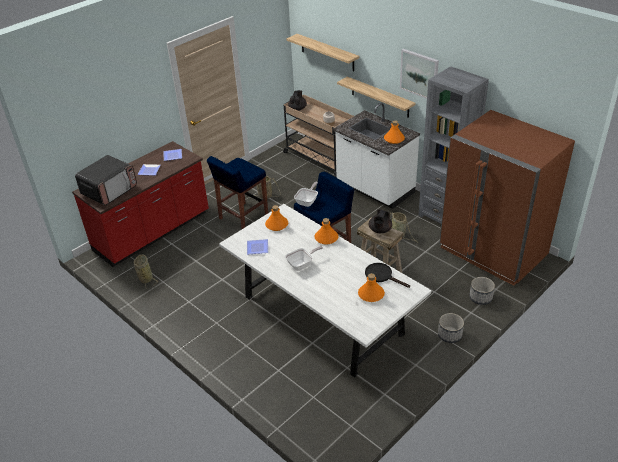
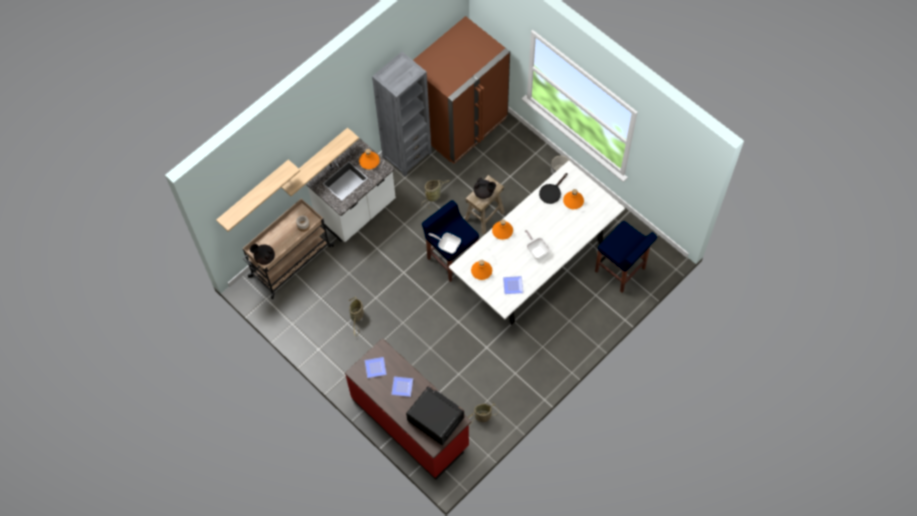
camera: 90 degrees left, 25 degrees up
blue stool [207,156,268,229] -> blue stool moved to [595,221,657,293]
picture [400,49,439,99] -> none
planter [469,277,495,305] -> none

